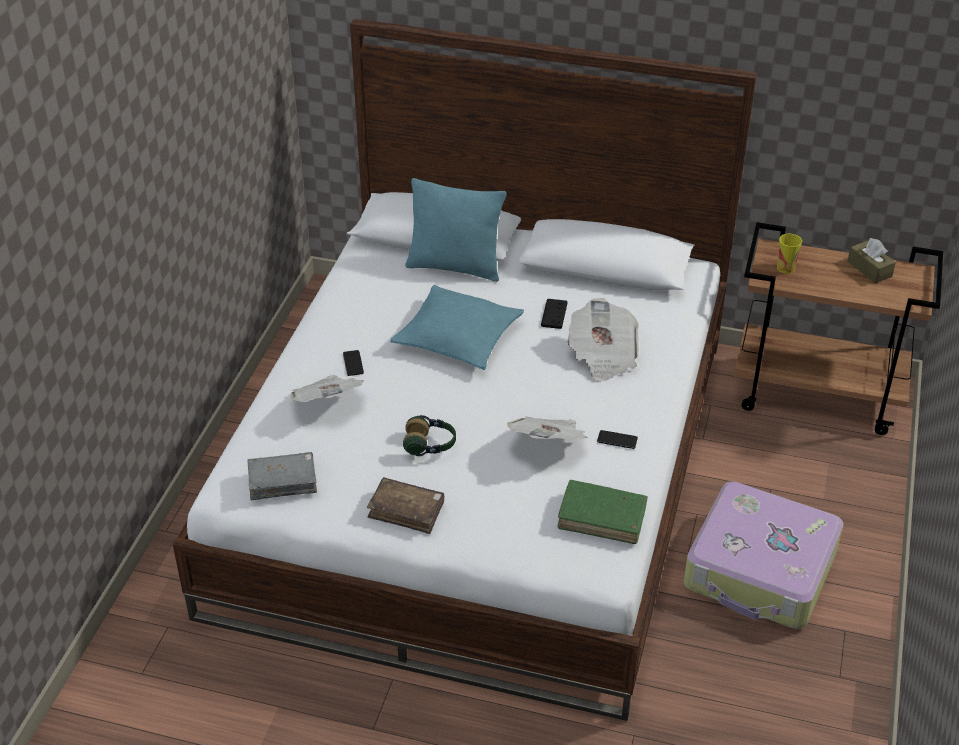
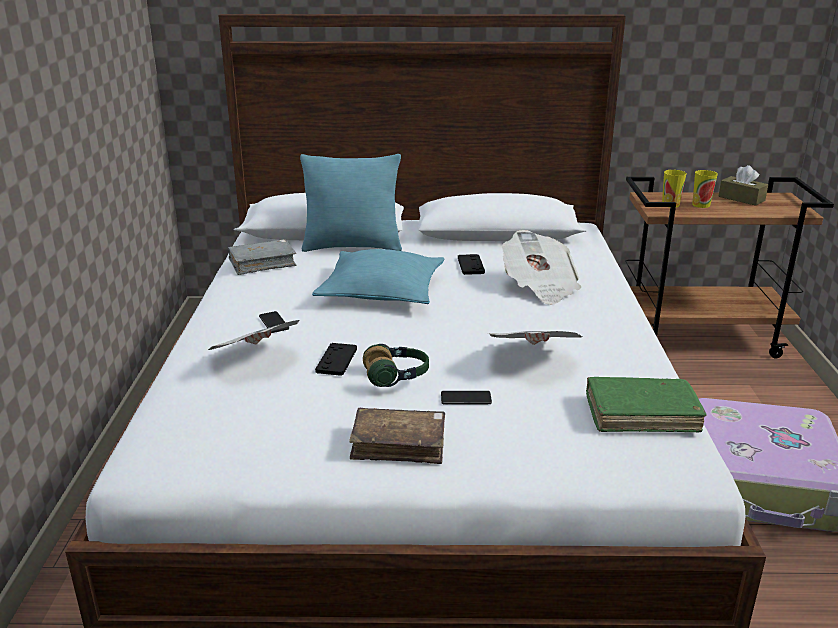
camera: 15 degrees left, 15 degrees down
grey book [247,452,317,500] -> grey book moved to [228,239,296,275]
phone [597,430,638,449] -> phone moved to [441,391,492,405]
none -> black game controller [315,343,357,376]
none -> cup [692,170,718,208]

